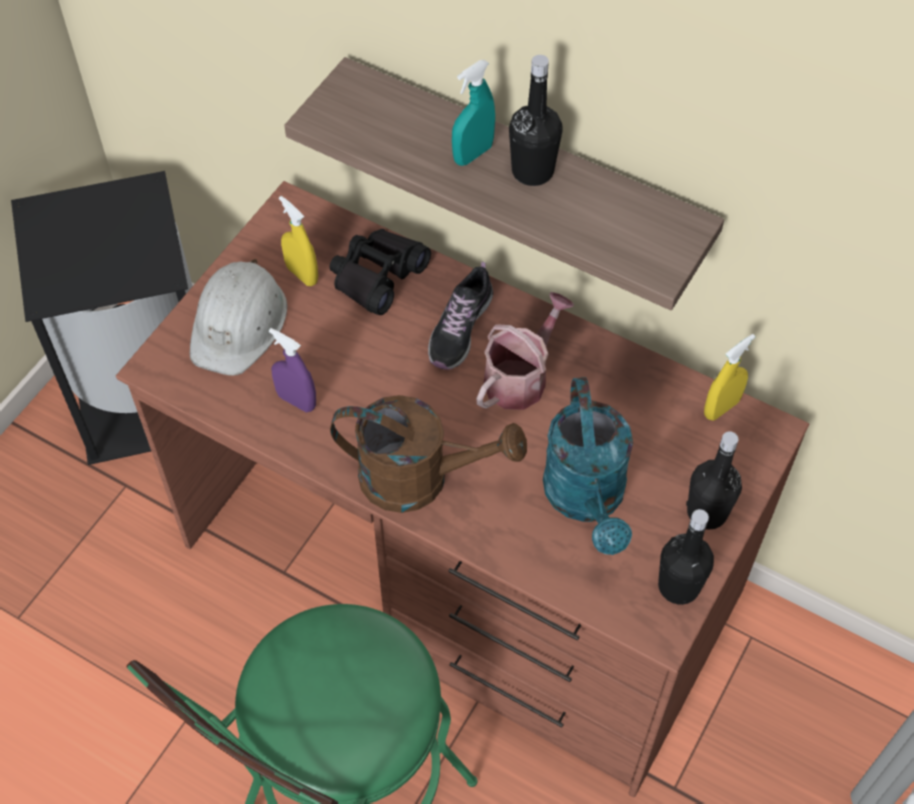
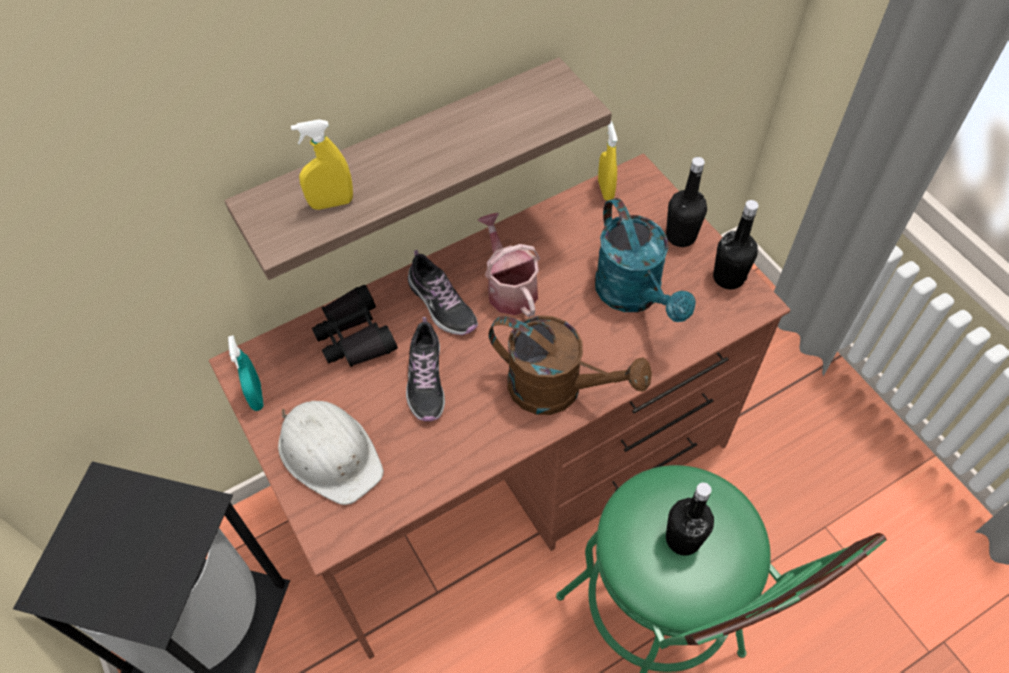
camera: 60 degrees left, 0 degrees up
purple spray bottle [269,328,316,412] -> none
yellow spray bottle [279,196,318,286] -> yellow spray bottle moved to [291,119,353,210]
brown watering can [330,395,527,513] -> brown watering can turned 75 degrees clockwise [488,315,652,415]
turquoise spray bottle [452,60,495,166] -> turquoise spray bottle moved to [228,335,264,411]
black bottle [509,55,562,186] -> black bottle moved to [666,483,714,556]
turquoise watering can [543,377,633,555] -> turquoise watering can turned 45 degrees clockwise [595,198,696,322]
none -> shoe [406,317,445,421]

